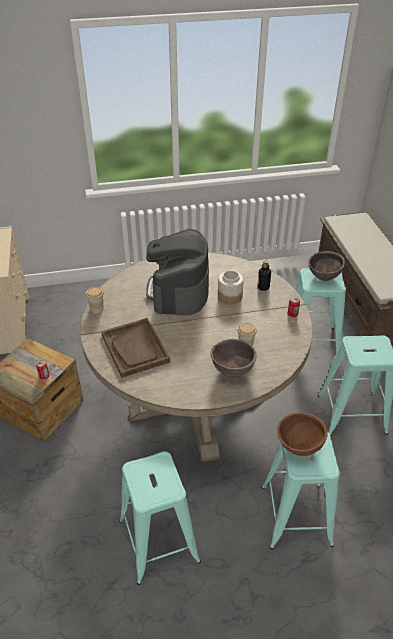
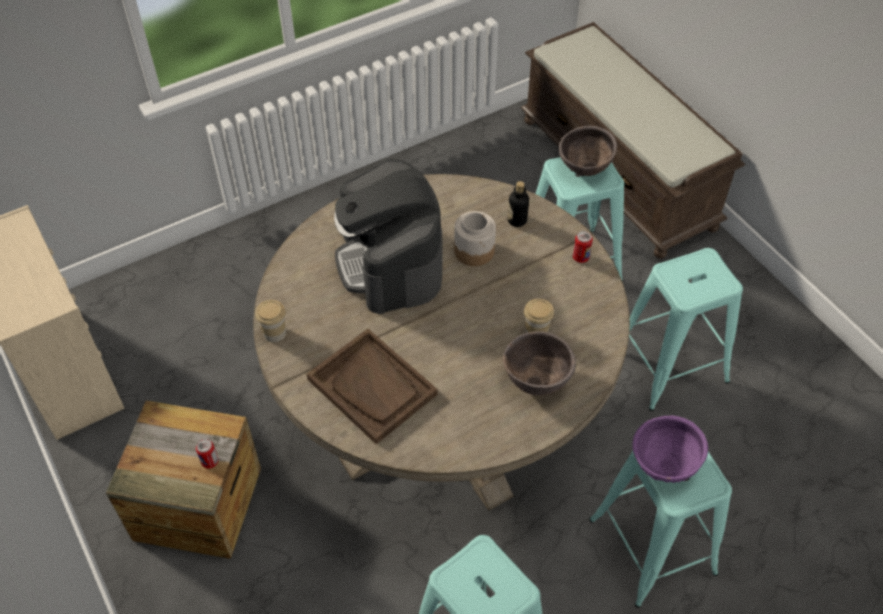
camera: 20 degrees left, 10 degrees up
brown bowl [277,413,328,456] -> purple bowl [632,415,708,483]

